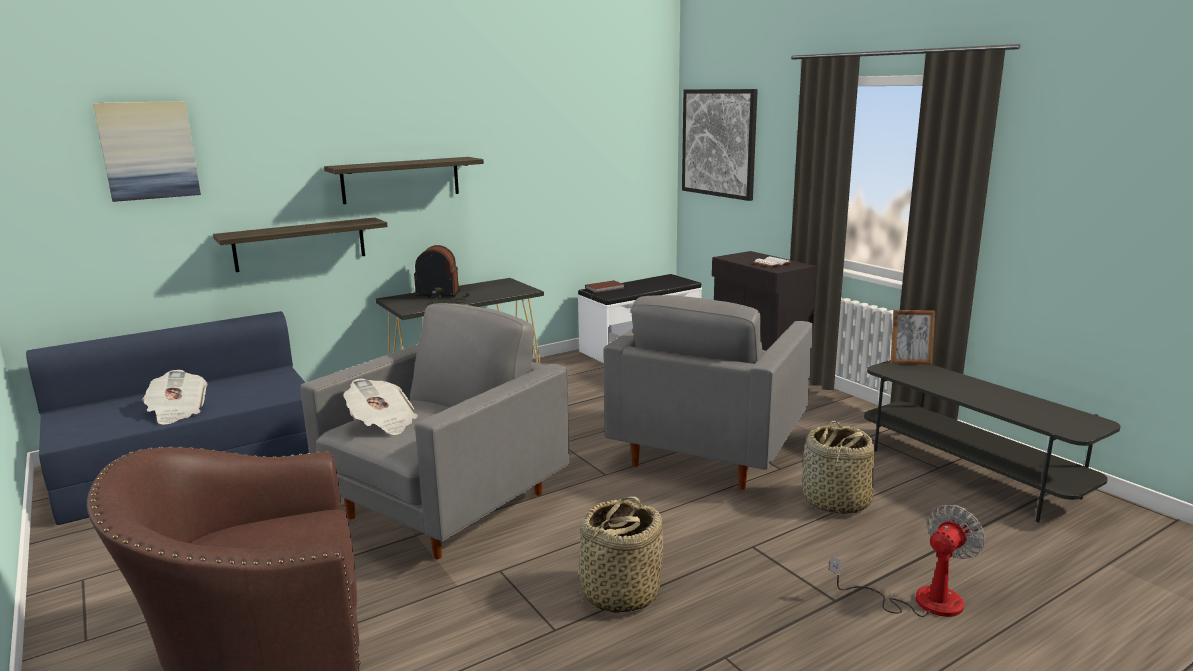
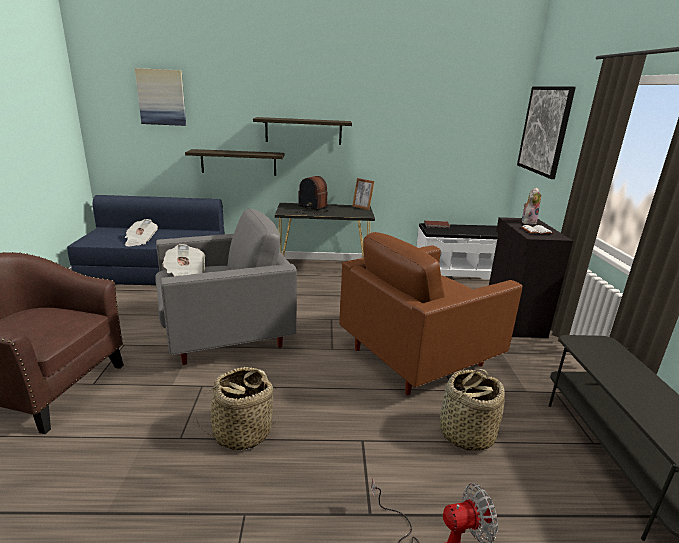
camera: 30 degrees right, 5 degrees up
grey armchair [603,295,813,490] -> brown armchair [339,232,523,395]
picture frame [891,310,935,365] -> picture frame moved to [352,178,375,210]
none -> plush toy [522,188,541,225]

